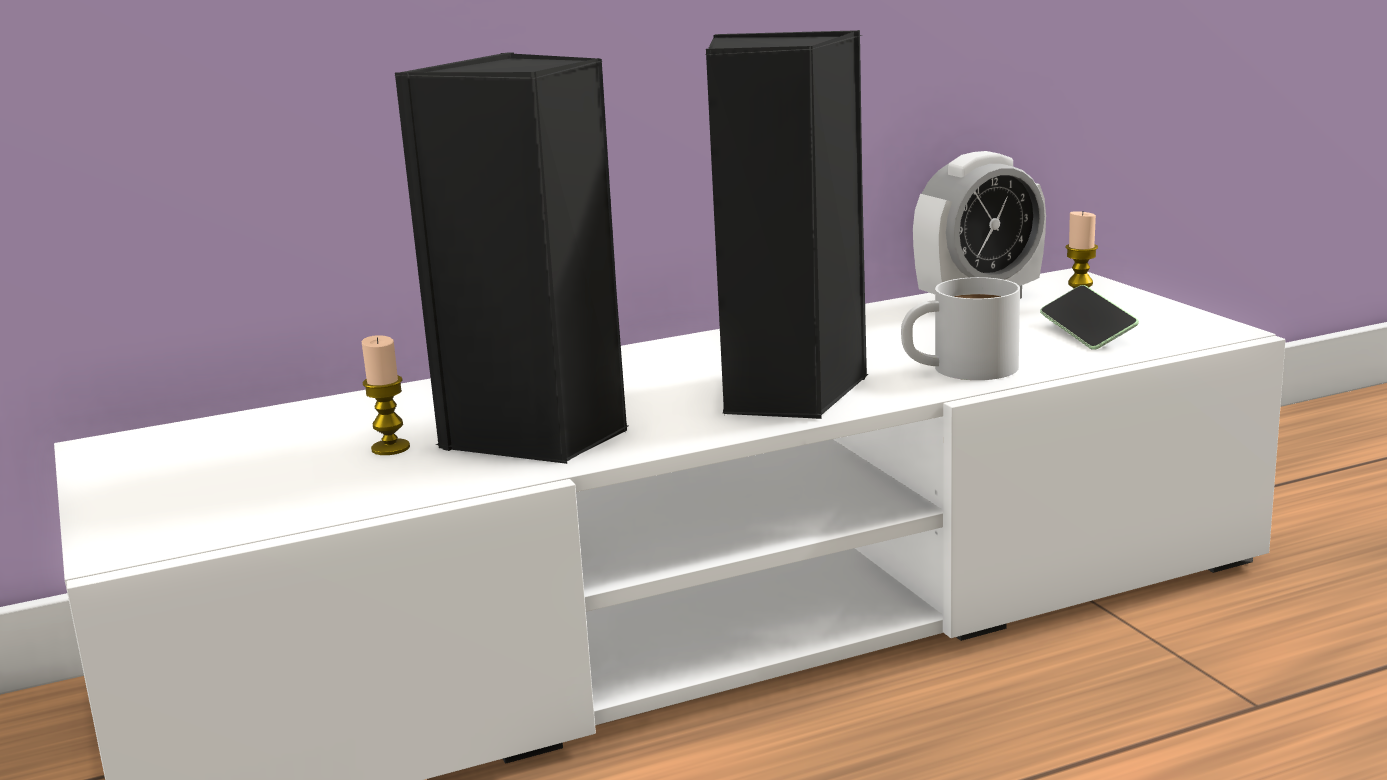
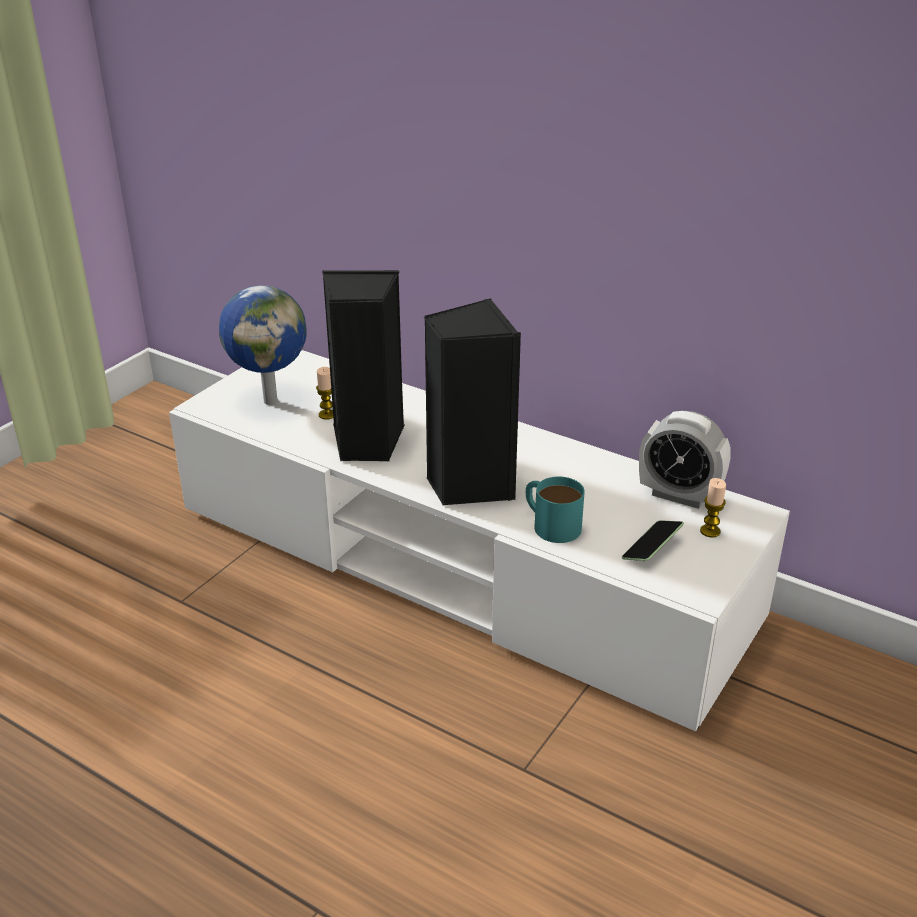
camera: 55 degrees right, 15 degrees up
white mug [901,277,1020,380] -> turquoise mug [526,476,585,543]
none -> globe [219,285,307,405]

